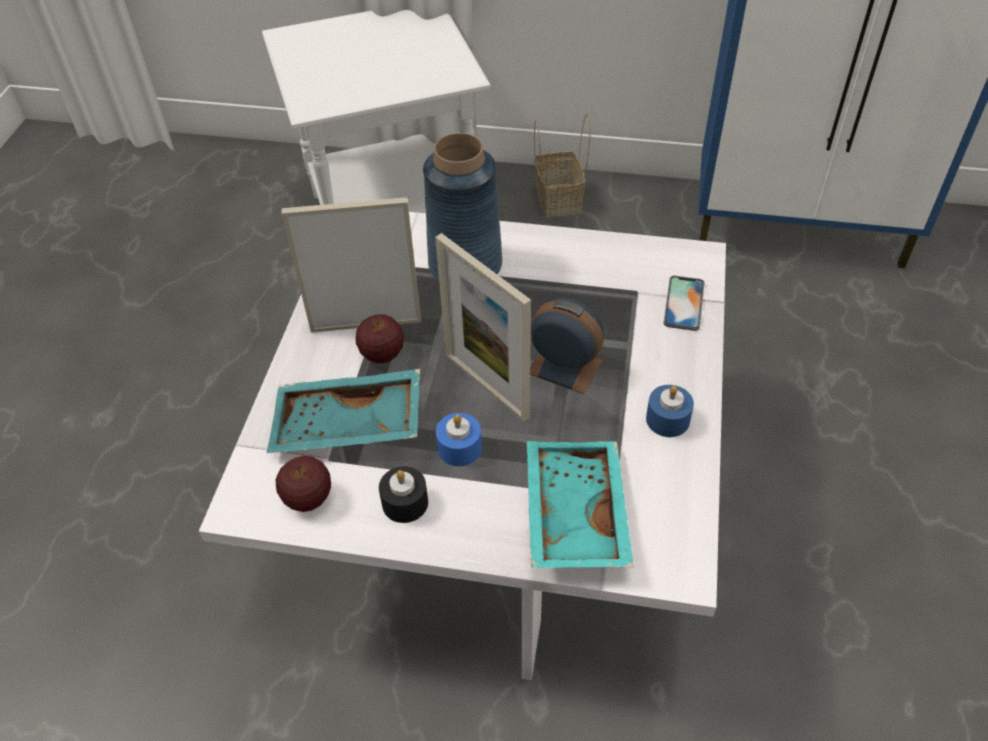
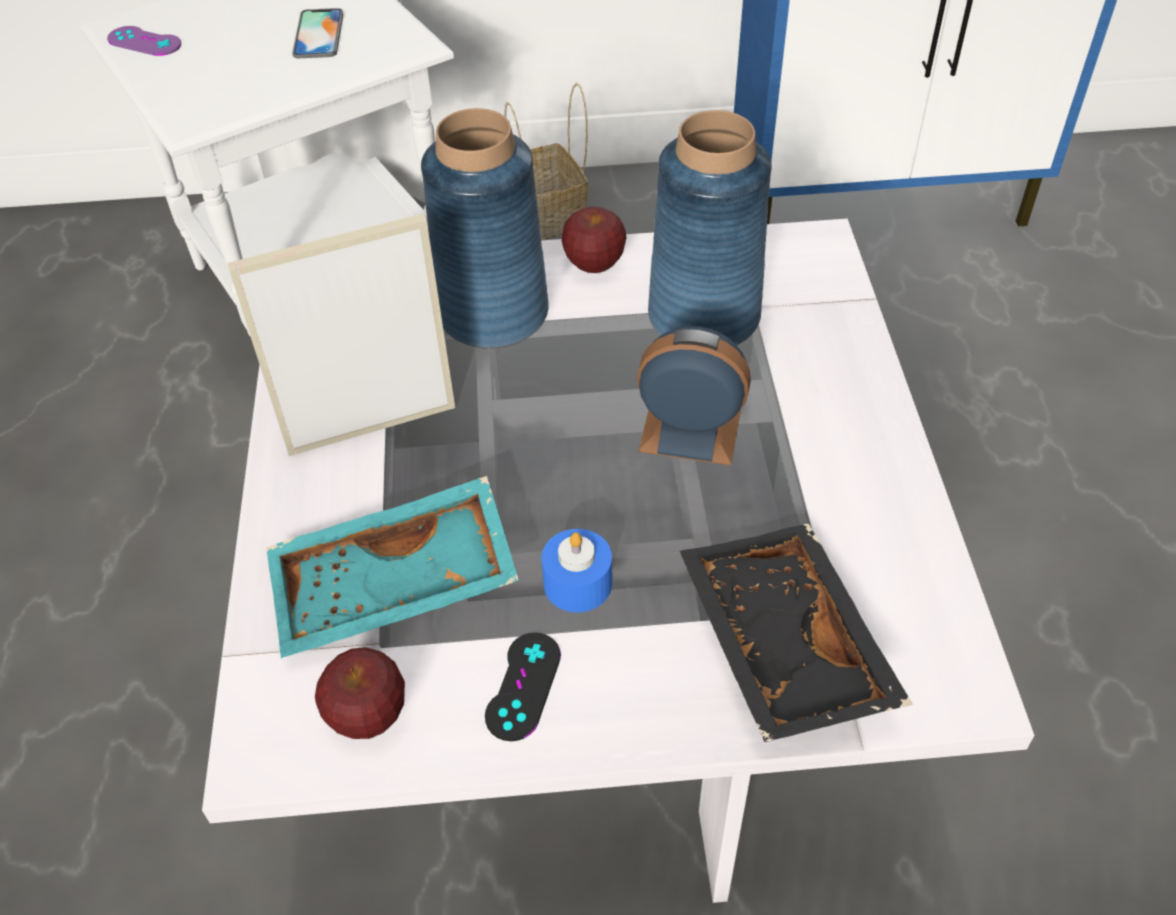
camera: 15 degrees left, 0 degrees up
apple [356,314,404,363] -> apple moved to [562,207,626,273]
black candle [379,466,428,523] -> black game controller [485,632,561,741]
picture frame [435,233,531,422] -> none
turquoise tray [527,441,634,568] -> black tray [680,524,913,742]
blue candle [646,385,694,437] -> none
phone [663,276,705,331] -> phone moved to [292,8,343,58]
none -> purple game controller [107,26,181,56]
none -> blue vase [648,110,772,345]

